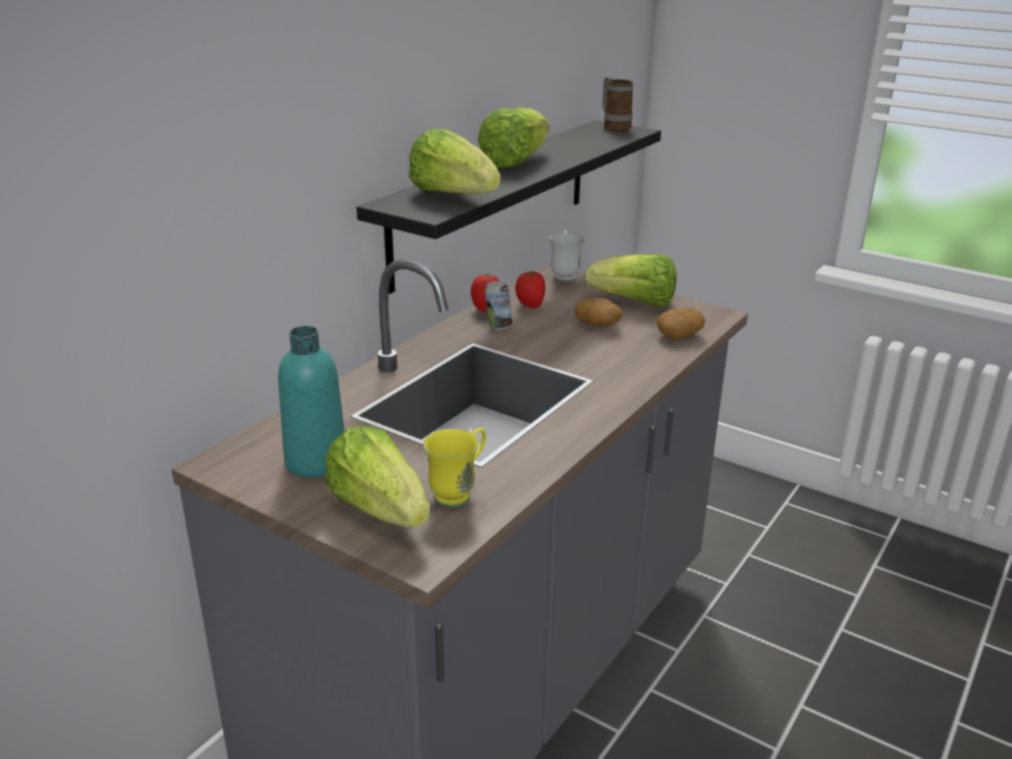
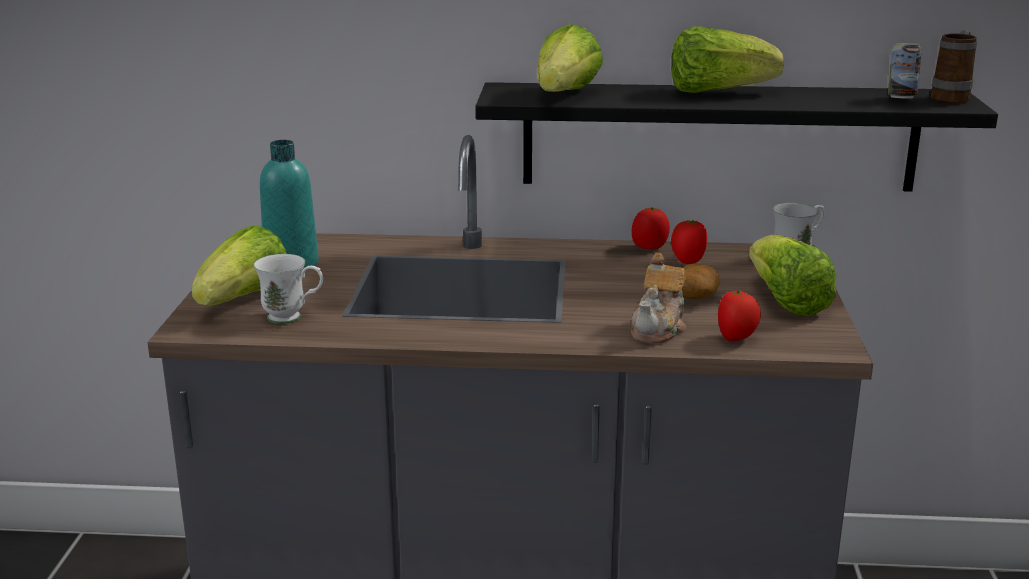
camera: 60 degrees right, 5 degrees down
yellow mug [423,428,486,507] -> white mug [253,254,323,324]
can [485,281,512,329] -> can moved to [888,43,922,99]
potato [657,308,705,340] -> tomato [718,289,761,342]
none -> teapot [631,253,687,343]

